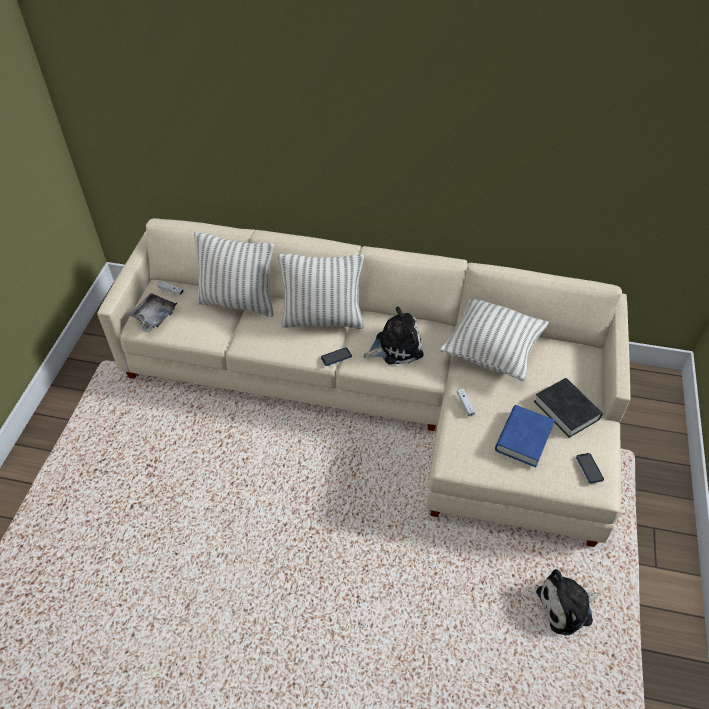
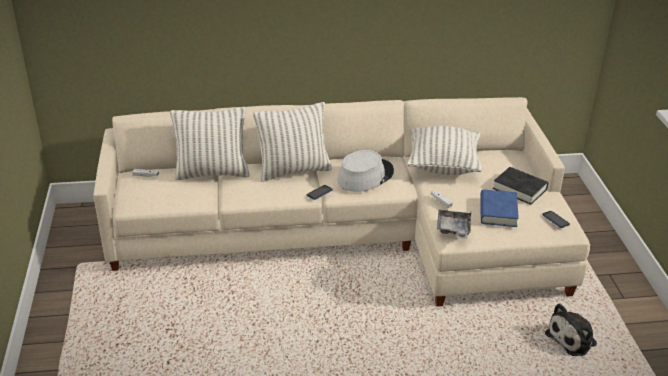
camera: 20 degrees left, 15 degrees down
grey tray [129,293,177,332] -> grey tray moved to [437,210,471,239]
plush toy [363,306,424,364] -> grey hat [337,150,394,192]

